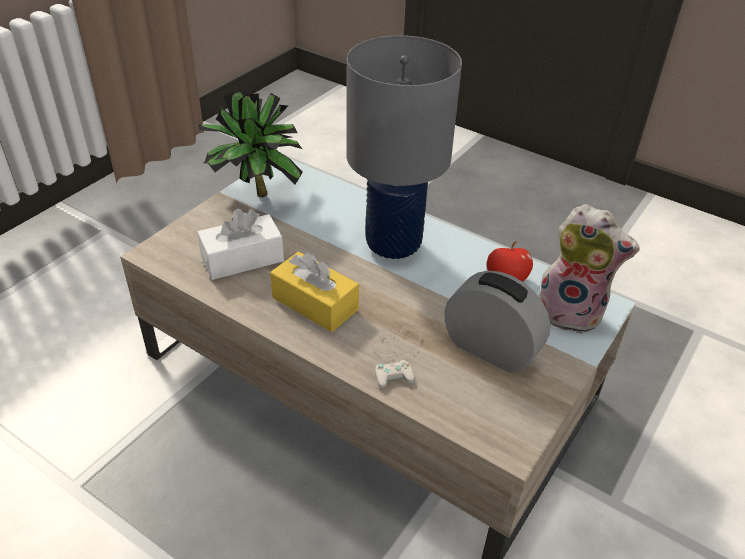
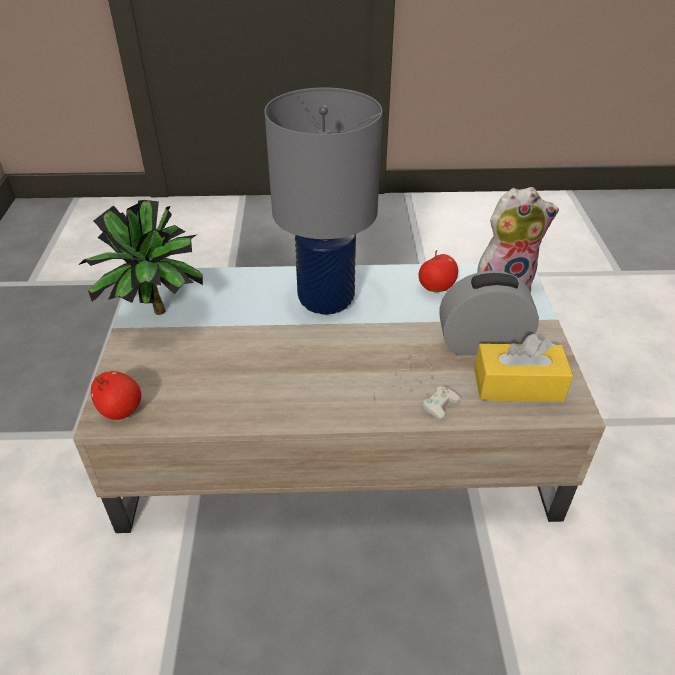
camera: 35 degrees left, 0 degrees up
white tissue box [197,209,284,280] -> none
yellow tissue box [270,251,359,332] -> yellow tissue box moved to [474,334,573,402]
none -> apple [90,371,141,420]

